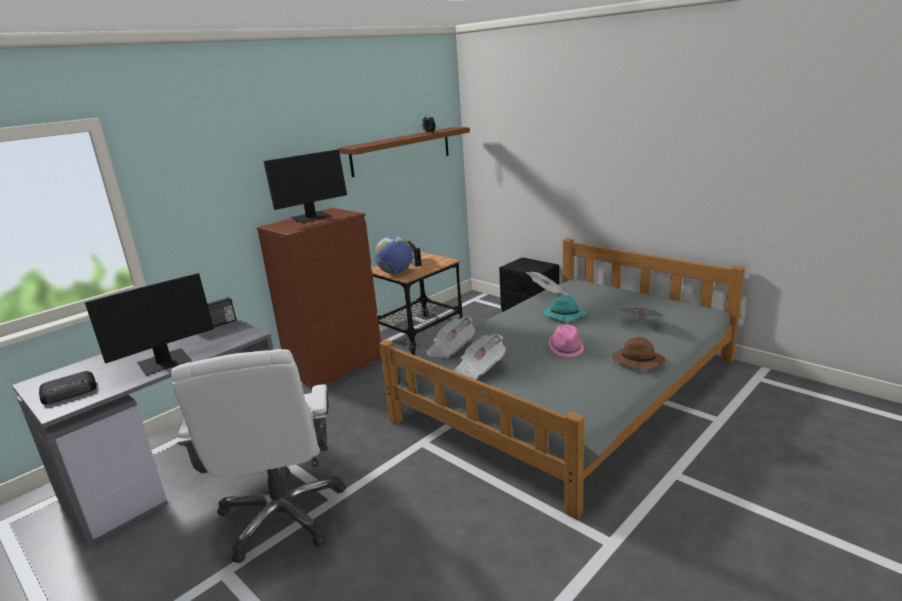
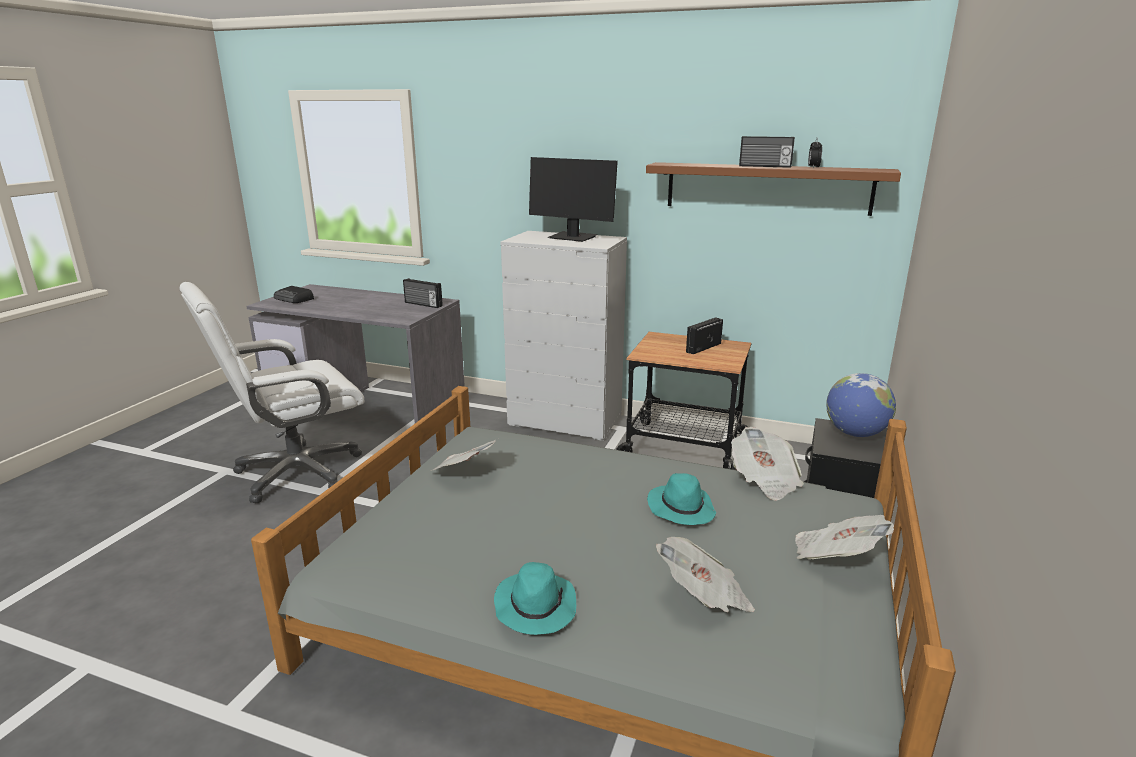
camera: 65 degrees right, 0 degrees up
monitor [85,273,214,376] -> none
brown dresser [257,208,381,390] -> white dresser [500,231,627,441]
globe [374,236,412,274] -> globe moved to [826,373,896,437]
newspaper [426,317,475,359] -> newspaper moved to [795,515,894,559]
pink hat [549,324,584,357] -> none
brown hat [612,337,666,370] -> turquoise hat [494,562,576,635]
none -> radio [739,136,795,168]

